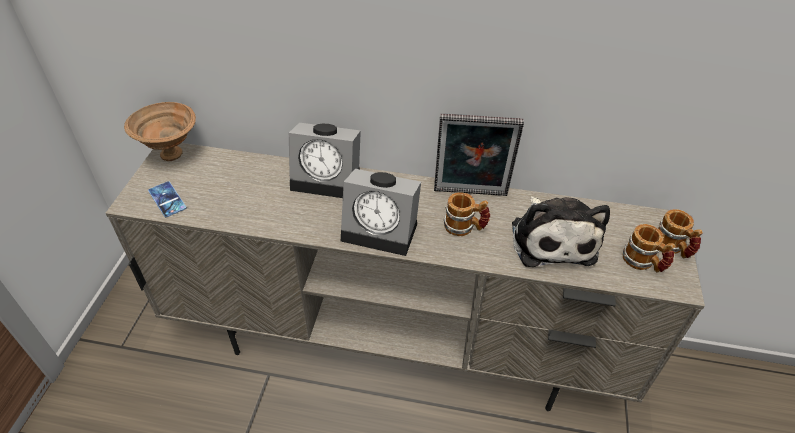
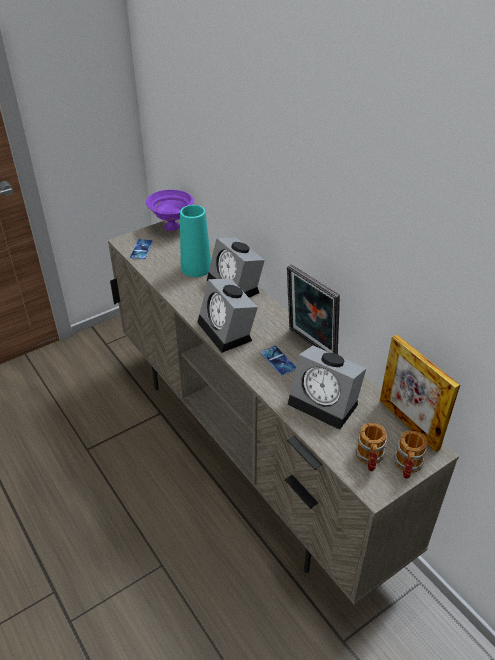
camera: 45 degrees right, 5 degrees down
brown bowl [124,102,196,161] -> purple bowl [146,190,194,231]
mug [443,192,490,236] -> phone [261,346,296,375]
plush toy [512,196,610,267] -> alarm clock [288,346,366,430]
none -> turquoise vase [180,205,211,277]
none -> picture frame [380,335,460,452]

